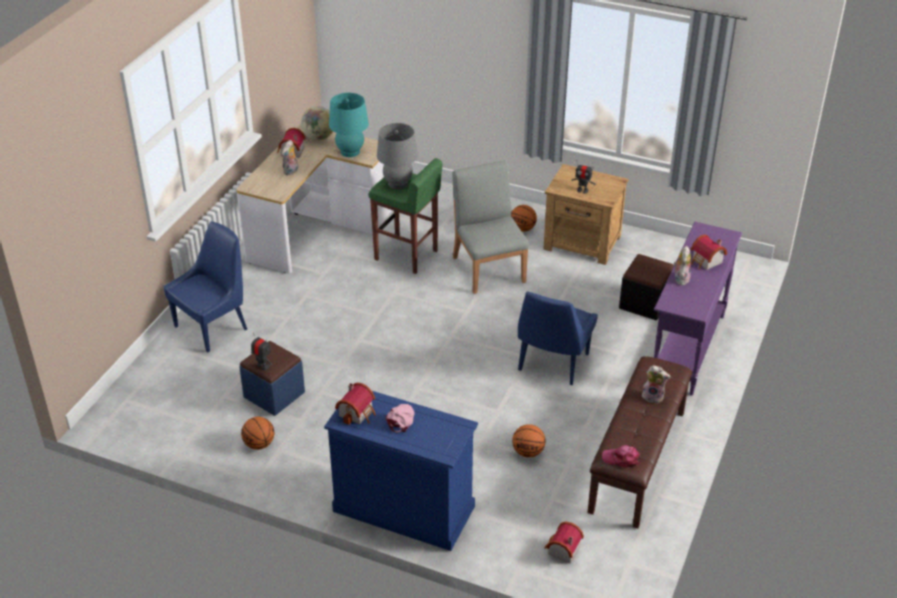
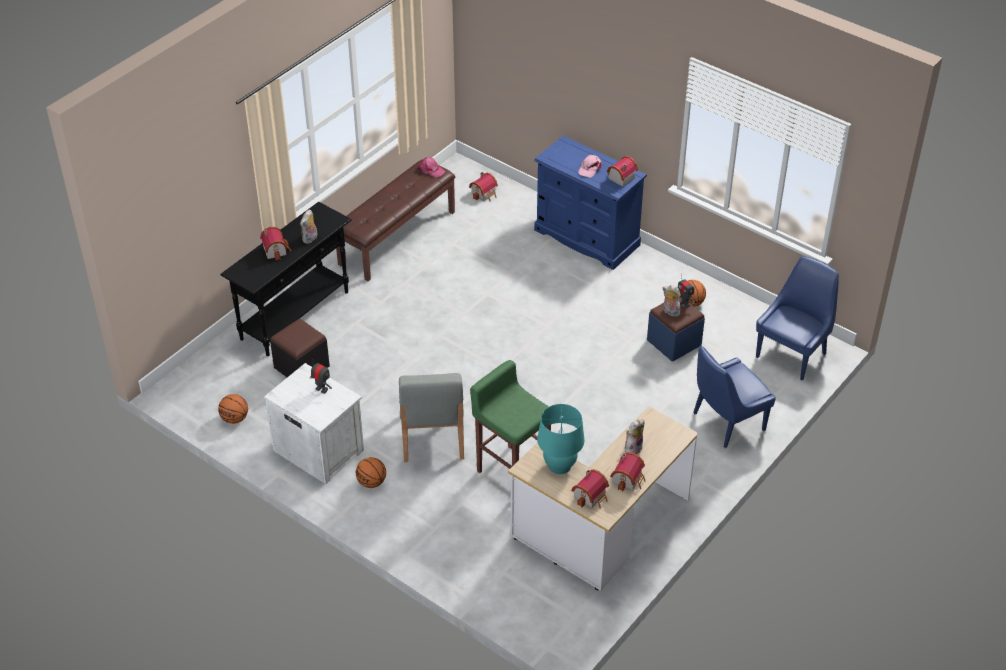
camera: 165 degrees left, 5 degrees up
globe [301,106,333,141] -> toy house [571,469,609,509]
grey table lamp [377,123,418,189] -> none
basketball [512,424,545,458] -> basketball moved to [218,394,248,424]
blue chair [518,291,598,385] -> blue chair moved to [756,256,839,380]
brown nightstand [543,164,628,265] -> white nightstand [264,363,364,484]
plush toy [642,365,671,404] -> plush toy moved to [662,285,681,317]
purple console table [654,222,742,396] -> black console table [220,202,352,356]

